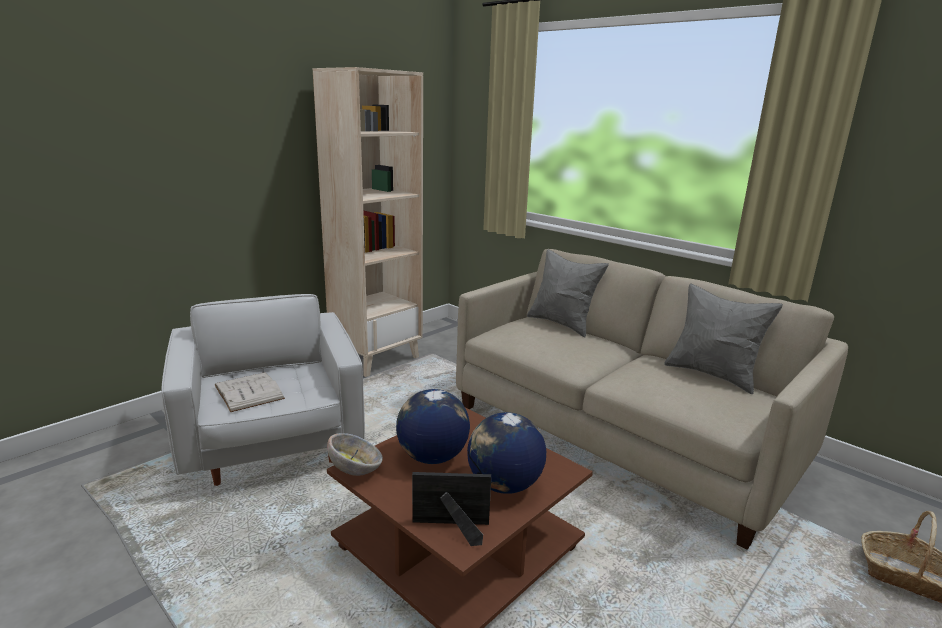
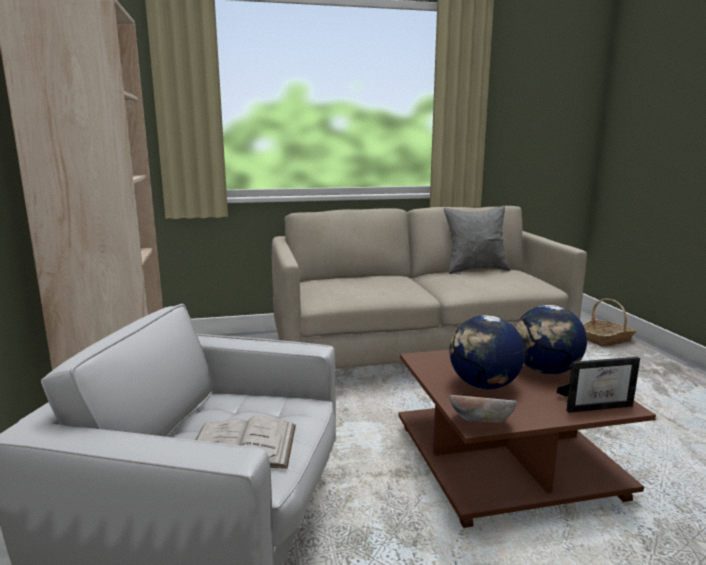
camera: 55 degrees left, 5 degrees down
picture frame [412,472,491,546] -> picture frame turned 135 degrees counterclockwise [556,357,640,413]
grey pillow [527,249,609,337] -> none

